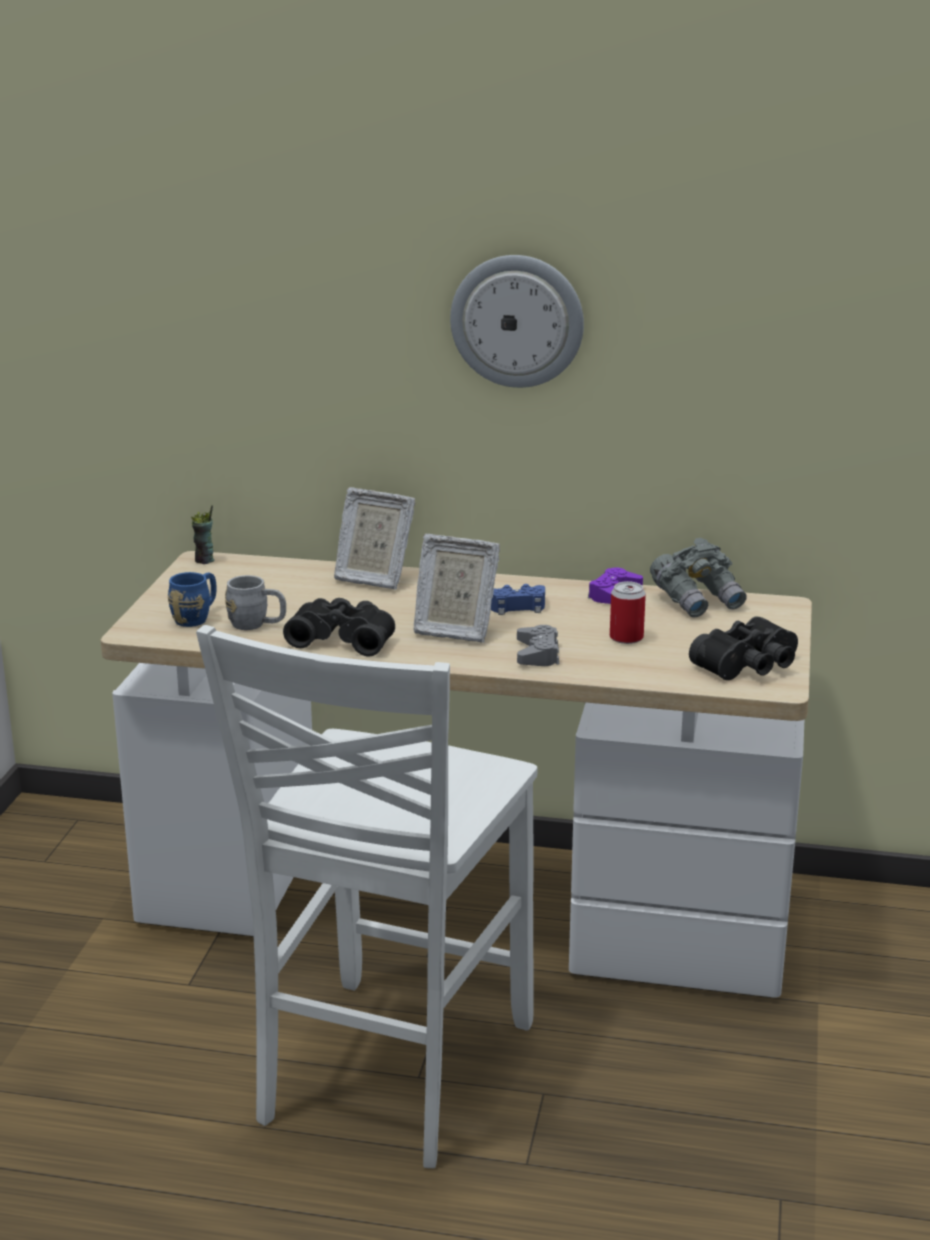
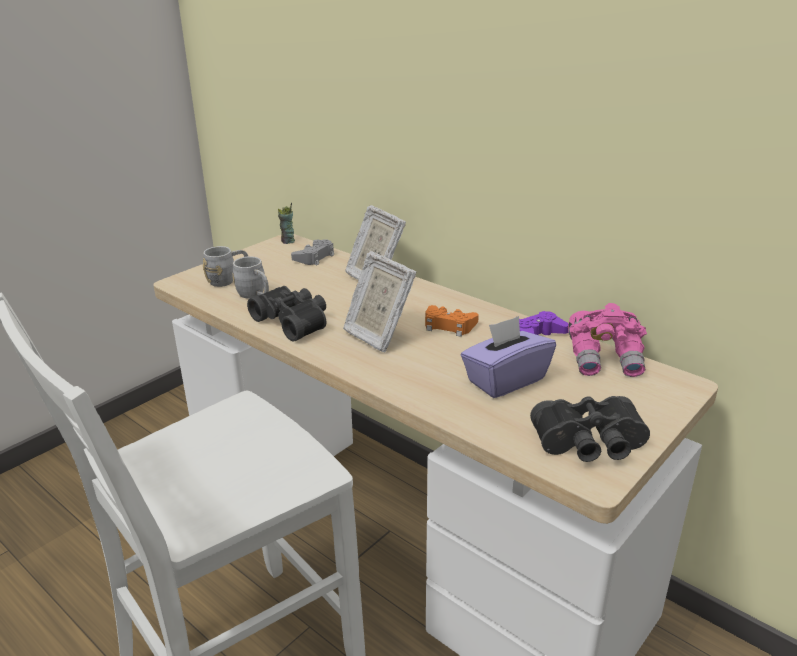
camera: 30 degrees right, 5 degrees up
blue mug [168,572,217,627] -> grey mug [203,246,249,287]
wall clock [450,255,584,388] -> none
blue game controller [491,584,545,615] -> orange game controller [425,305,479,337]
grey game controller [517,625,559,666] -> grey game controller moved to [291,240,334,265]
can [610,581,646,644] -> purple tissue box [461,316,556,398]
grey binoculars [650,538,747,617] -> pink binoculars [568,303,647,377]

